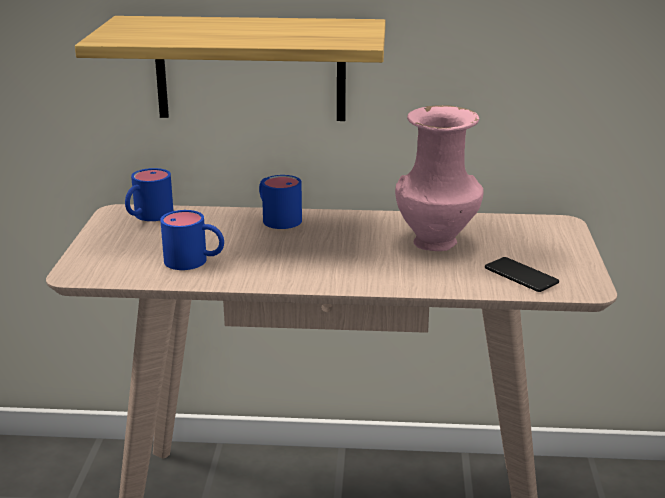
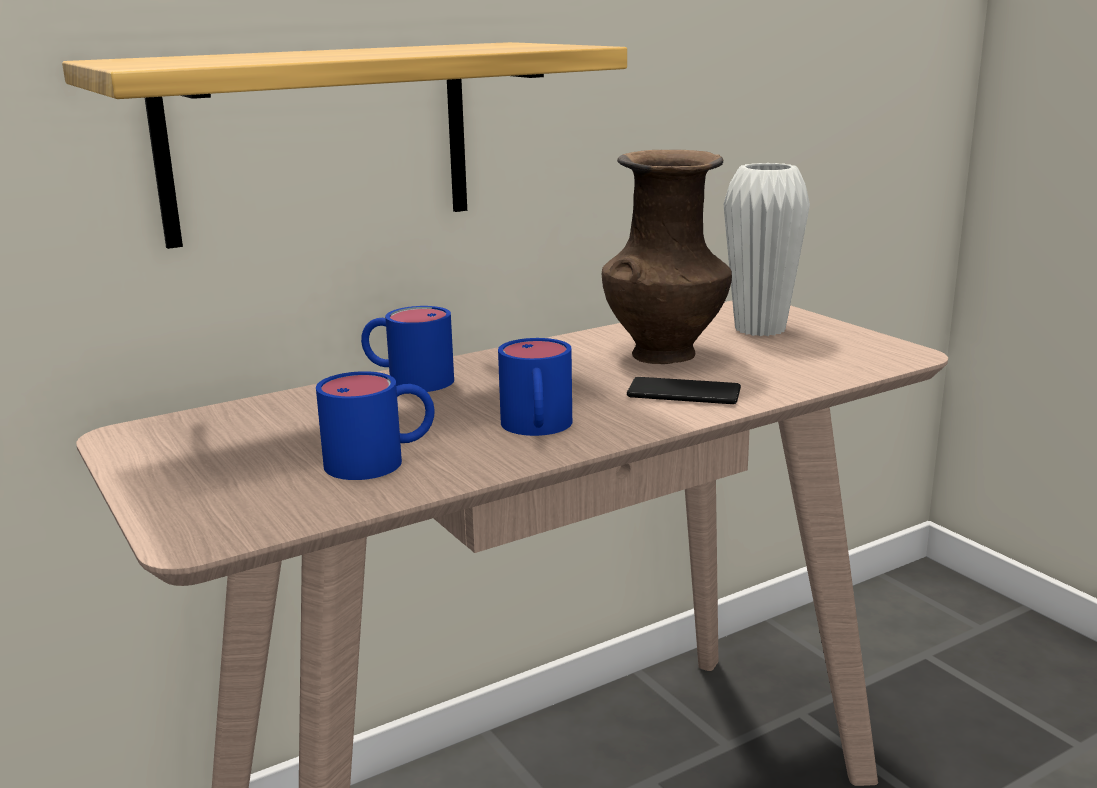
camera: 35 degrees left, 5 degrees down
blue mug [125,168,173,221] -> blue mug moved to [498,338,572,436]
pink vase [395,105,484,251] -> brown vase [602,150,732,364]
phone [485,257,559,292] -> phone moved to [627,377,741,404]
none -> white vase [724,163,810,336]

